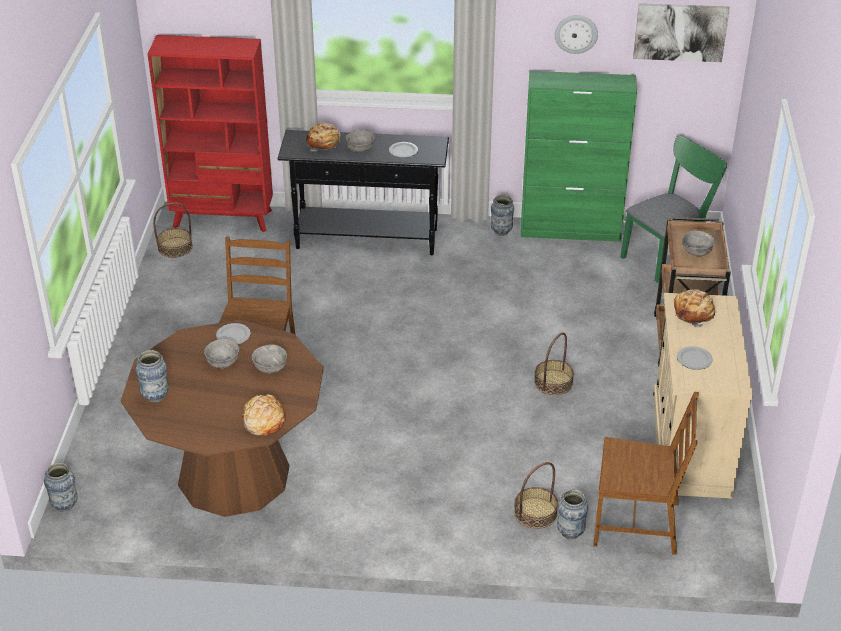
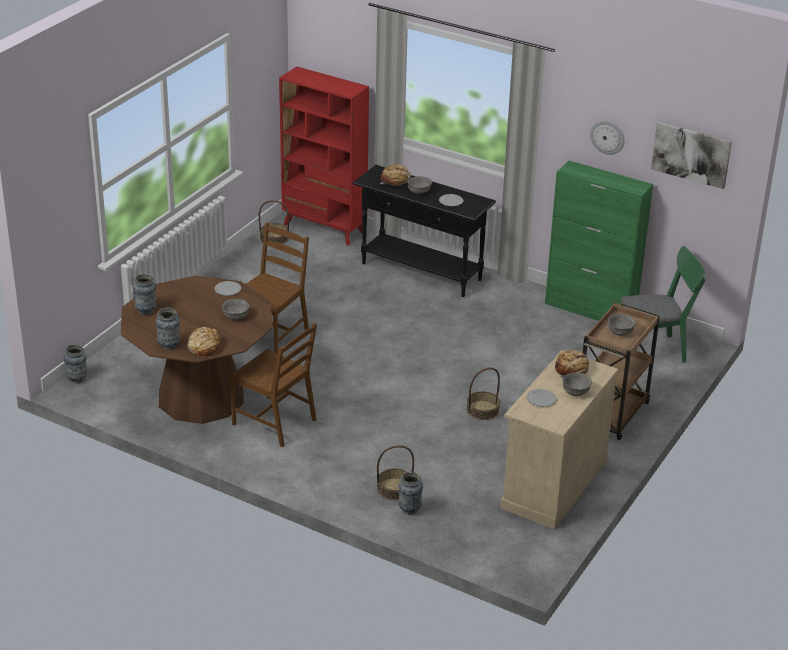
camera: 25 degrees right, 5 degrees down
grey bowl [204,339,239,368] -> grey bowl moved to [562,373,592,396]
vase [491,195,514,236] -> vase moved to [155,307,180,350]
brown chair [593,392,699,555] -> brown chair moved to [230,323,317,447]

